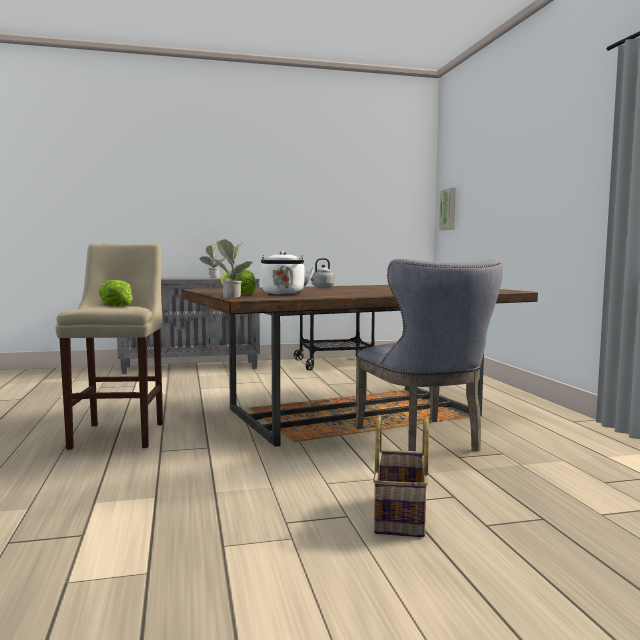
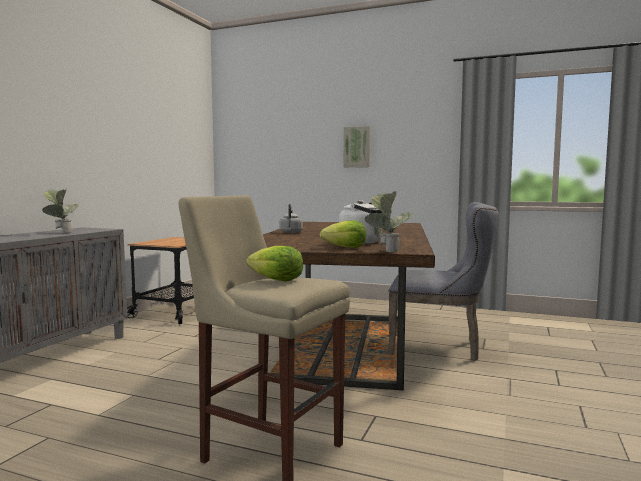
camera: 55 degrees left, 0 degrees up
basket [373,415,429,537] -> none
picture [439,187,456,230] -> picture moved to [344,126,371,167]

